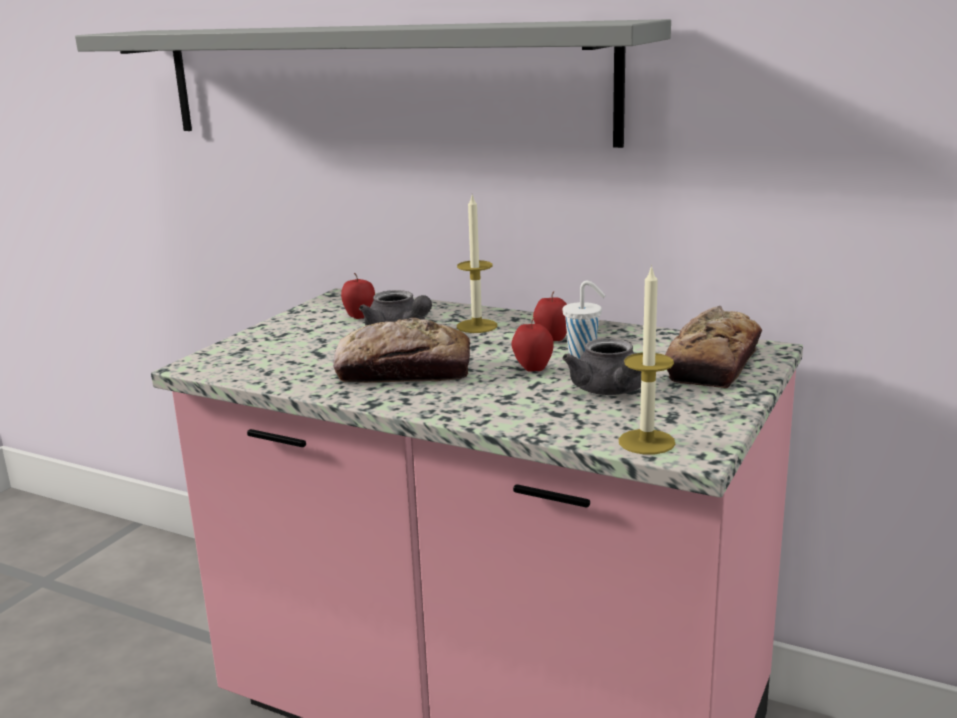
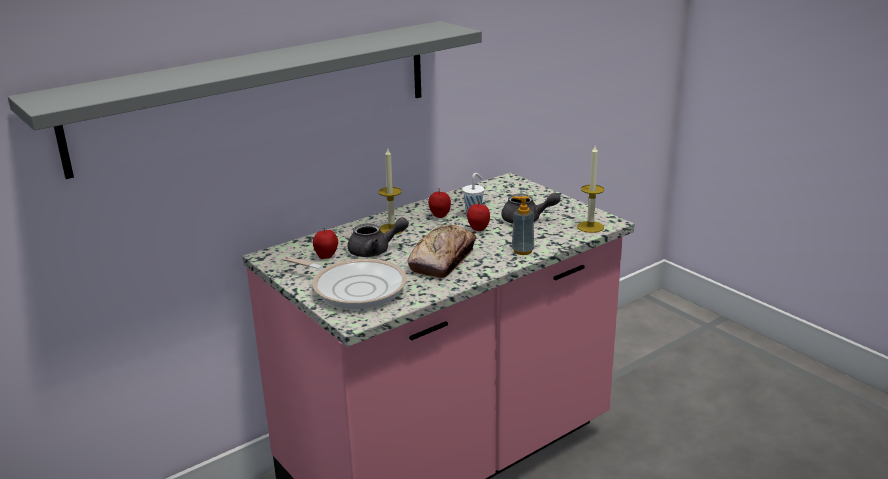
camera: 65 degrees left, 5 degrees up
bread [665,306,762,388] -> none
none -> frying pan [283,256,407,309]
none -> soap dispenser [512,196,534,255]

